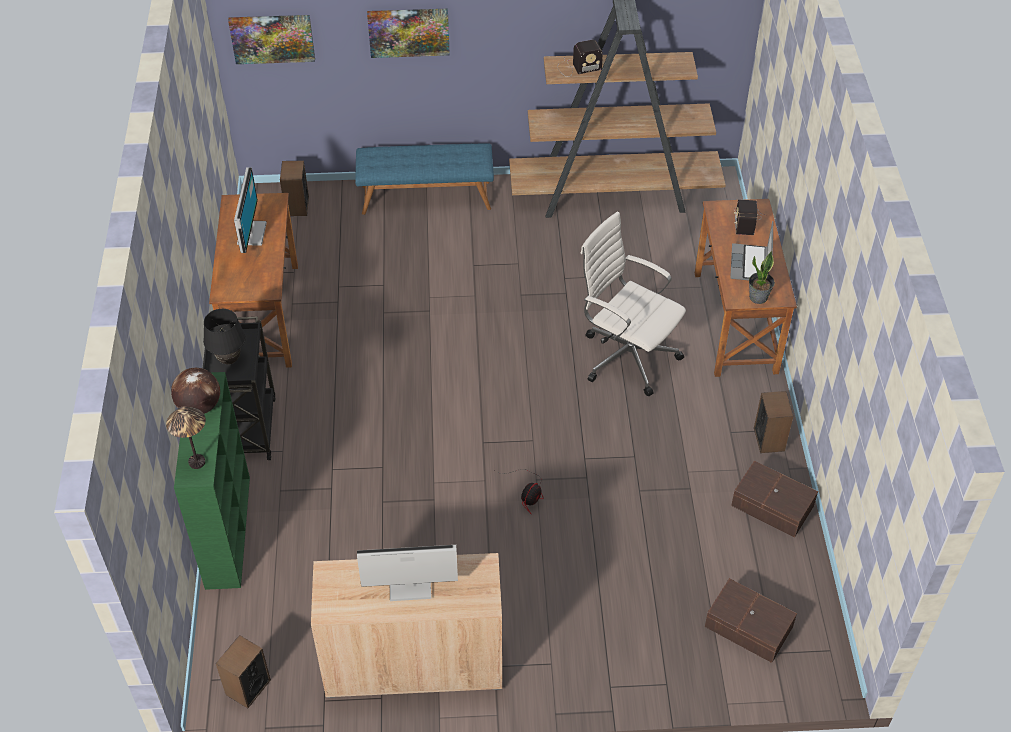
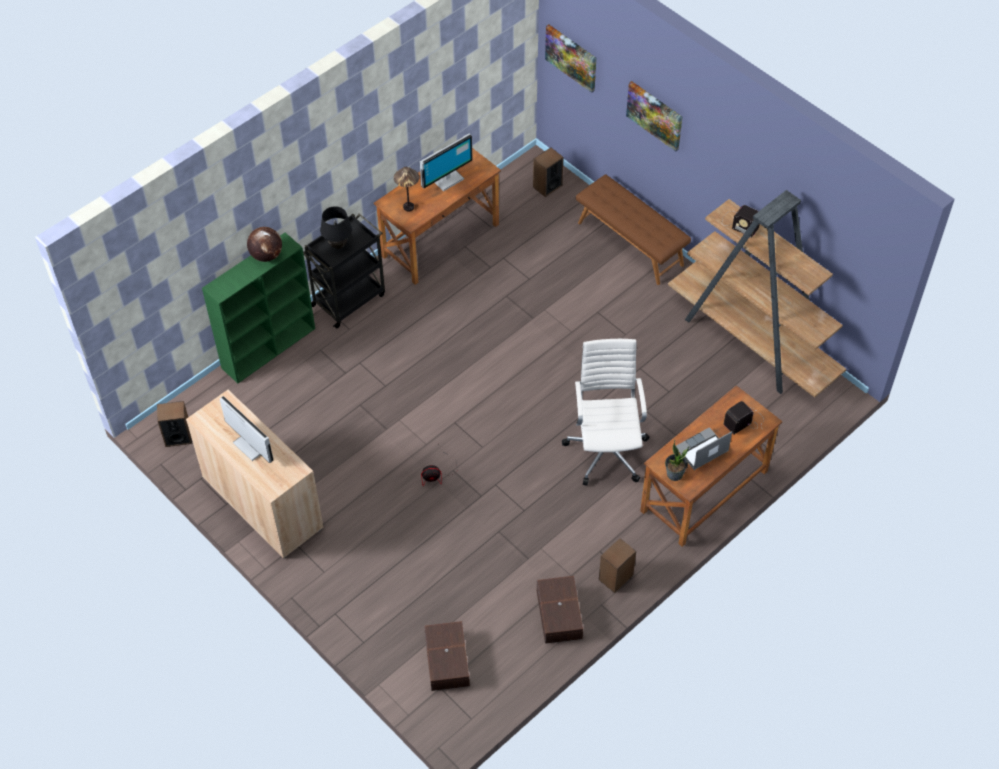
camera: 50 degrees right, 5 degrees up
table lamp [166,406,206,469] -> table lamp moved to [394,167,419,212]
blue bench [355,144,494,215] -> brown bench [576,174,691,285]

